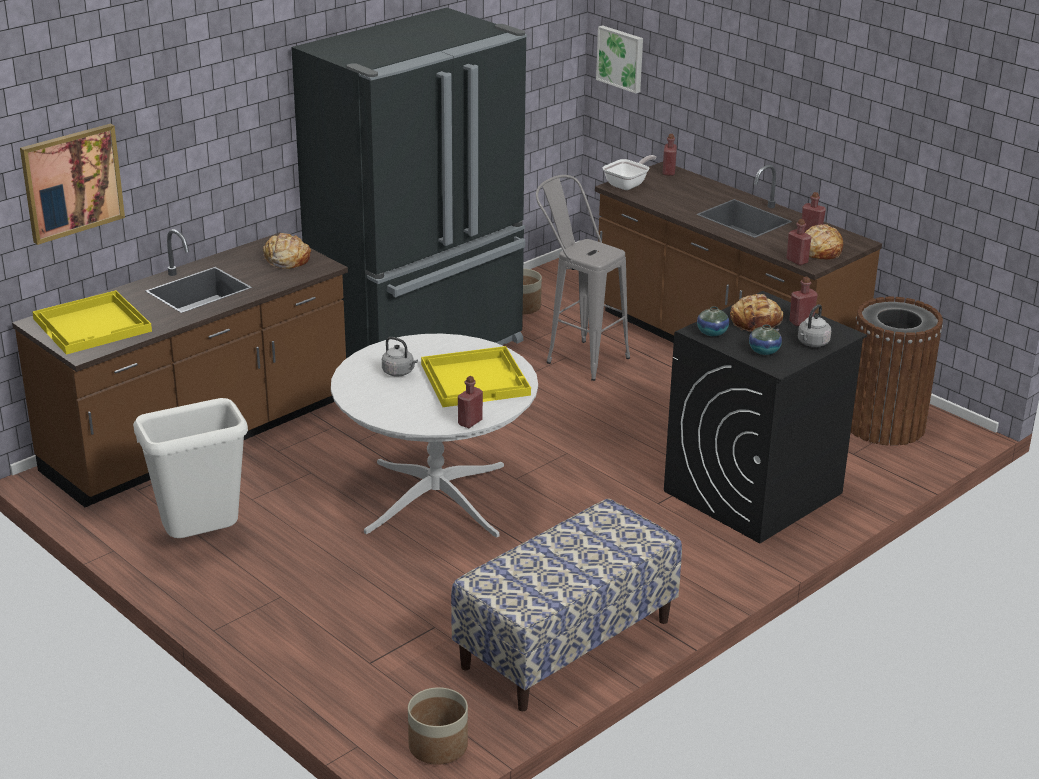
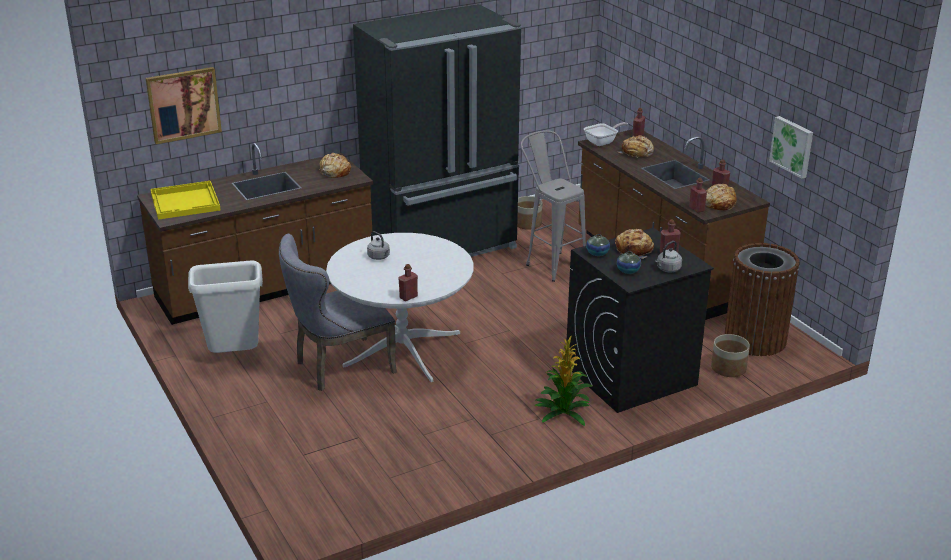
camera: 15 degrees right, 0 degrees up
planter [408,687,468,765] -> planter moved to [711,334,750,377]
yellow tray [421,346,531,407] -> none
bench [451,499,682,711] -> none
picture [596,25,643,94] -> picture moved to [769,116,813,179]
none -> grey chair [279,234,397,391]
none -> potted plant [534,335,592,426]
none -> bread [618,135,654,158]

